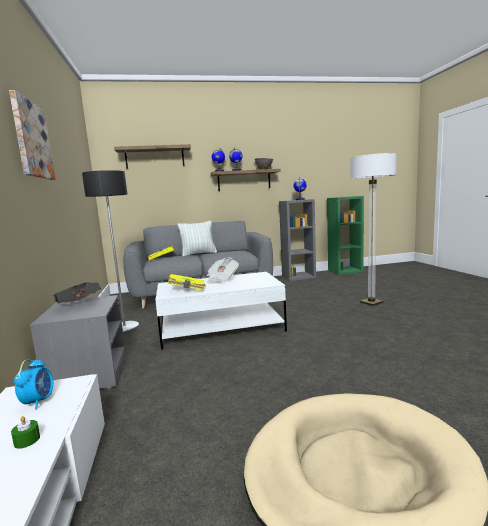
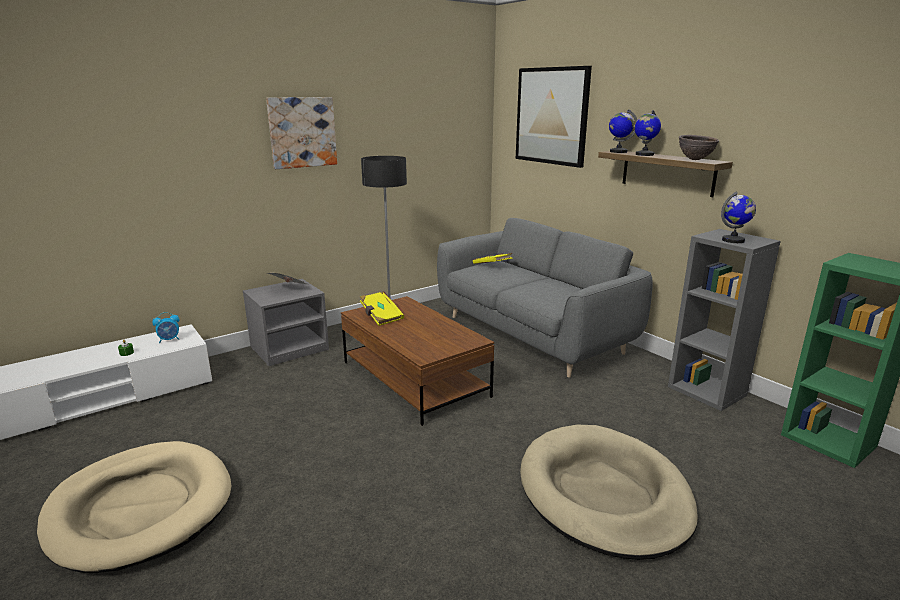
camera: 65 degrees right, 10 degrees up
shelf [114,144,191,169] -> picture [516,66,592,168]
white coffee table [155,272,287,349] -> brown coffee table [341,296,494,426]
pillow [178,221,217,256] -> none
newspaper [207,257,239,284] -> none
floor lamp [350,153,397,306] -> beige dog bed [520,425,698,560]

